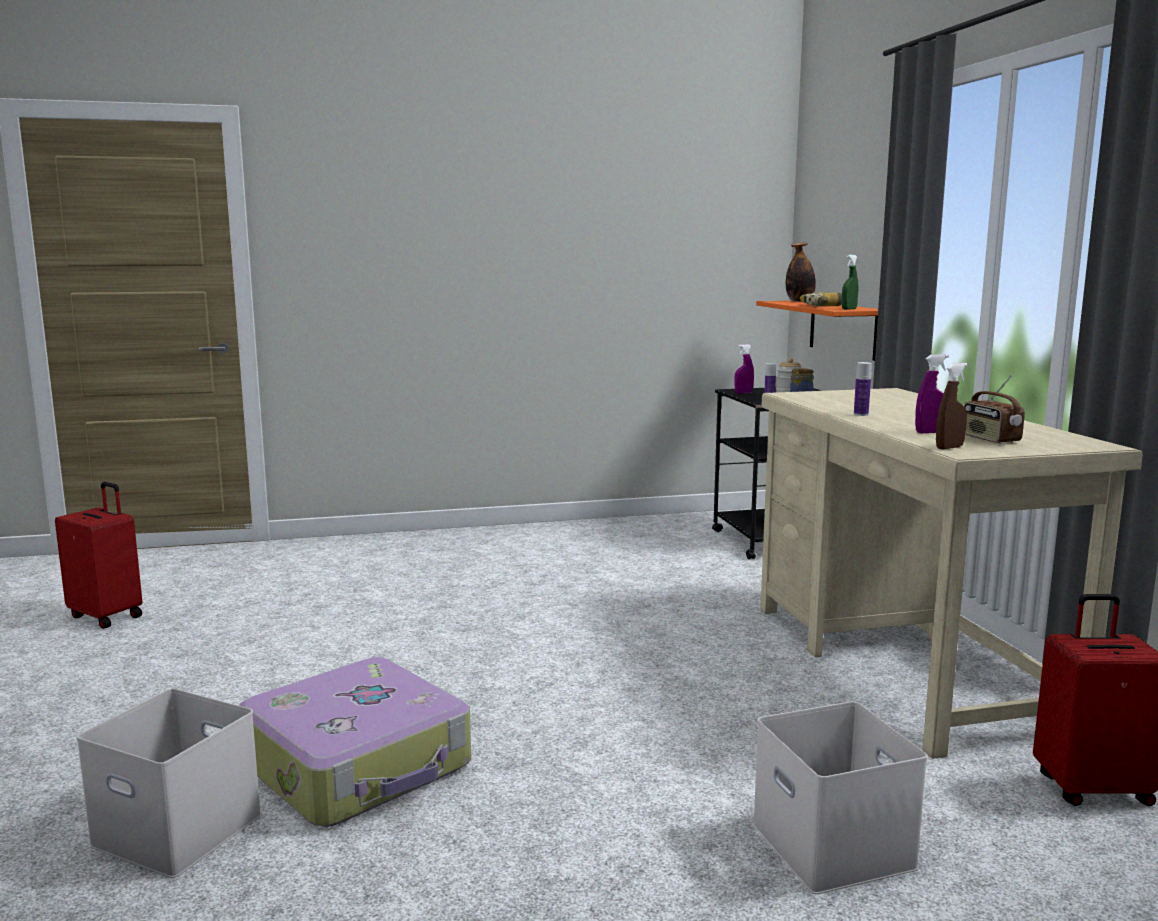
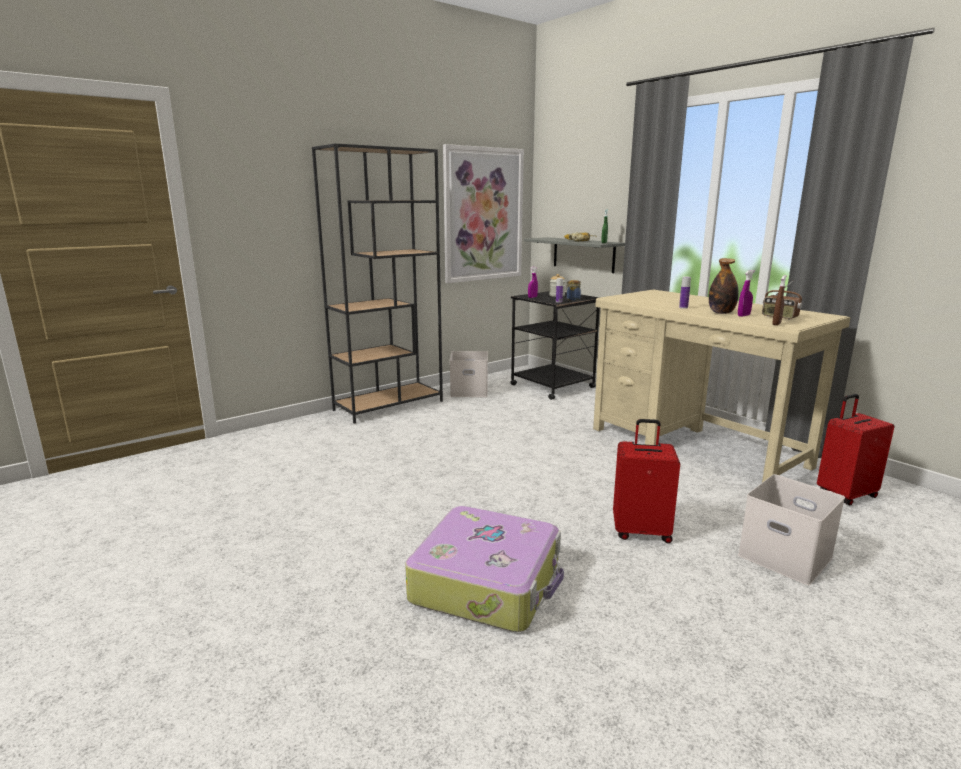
camera: 25 degrees left, 5 degrees up
red suitcase [55,482,142,629] -> red suitcase moved to [613,419,680,543]
white storage box [76,688,262,878] -> white storage box moved to [450,351,488,397]
orange shelf [756,301,878,361] -> grey shelf [524,237,625,273]
bottle [786,243,816,302] -> bottle moved to [709,258,739,314]
none -> bookcase [312,144,443,423]
none -> picture [443,144,524,283]

